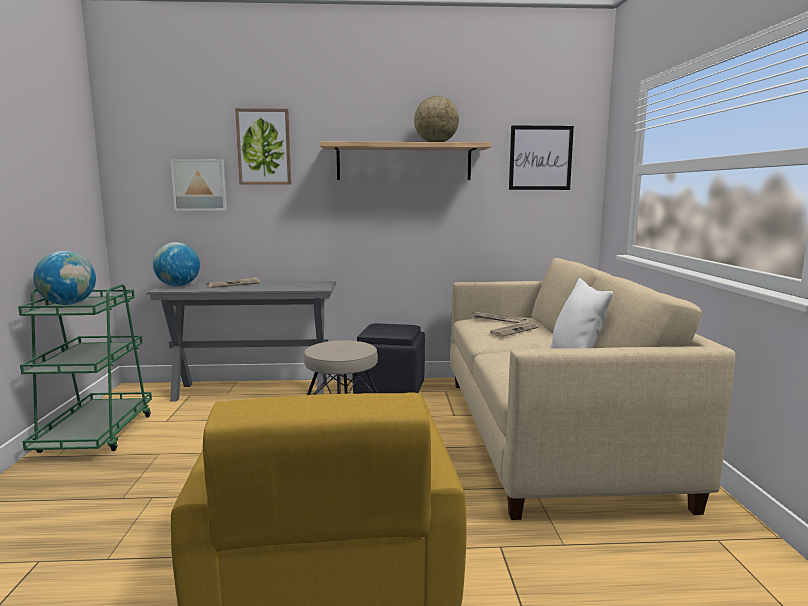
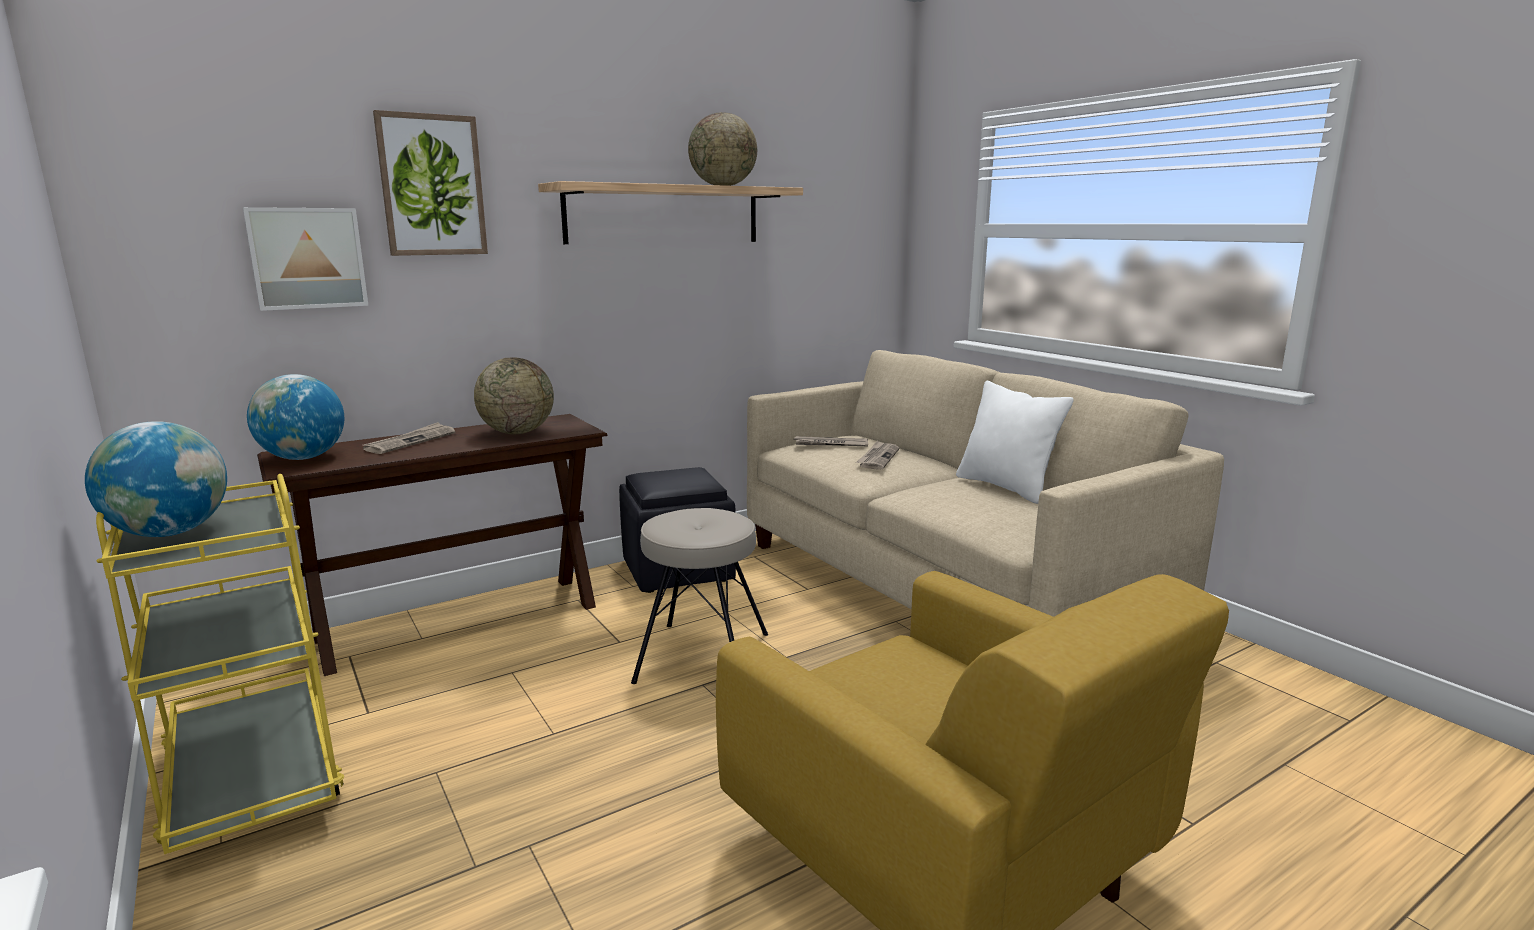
camera: 30 degrees left, 5 degrees up
green cart [18,284,152,453] -> yellow cart [96,474,344,854]
grey console table [146,281,336,402] -> brown console table [257,414,608,676]
picture [509,125,574,190] -> none
none -> globe [474,358,554,434]

